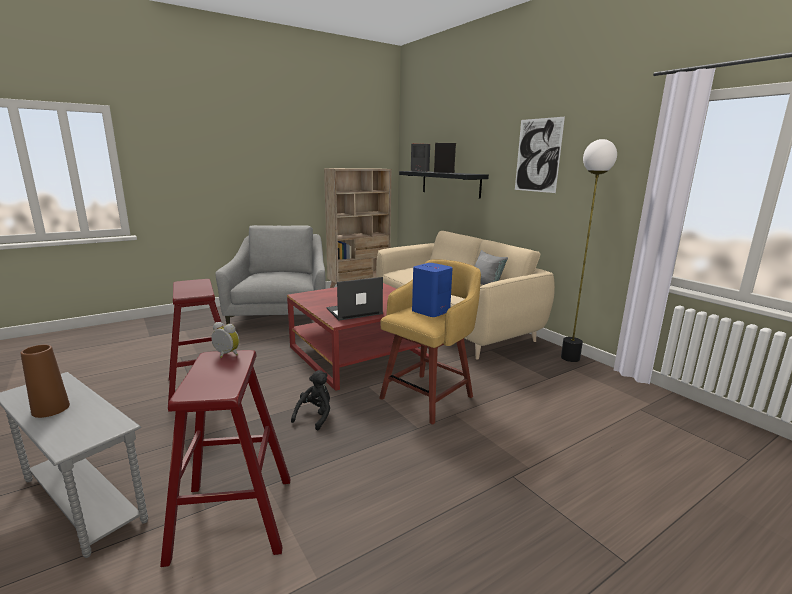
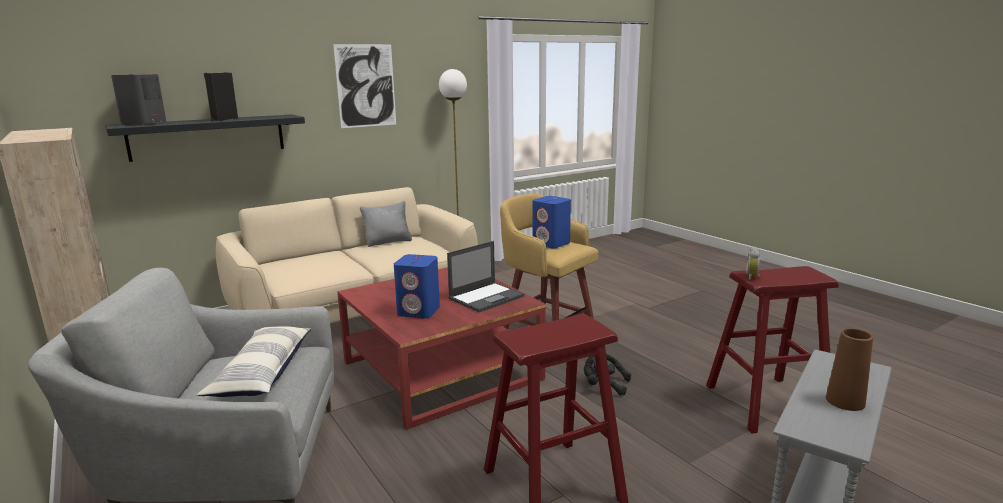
camera: 90 degrees left, 0 degrees up
laptop [326,277,383,321] -> laptop turned 105 degrees counterclockwise [447,241,525,312]
none -> pillow [197,326,311,397]
none -> blue speaker [394,254,440,318]

